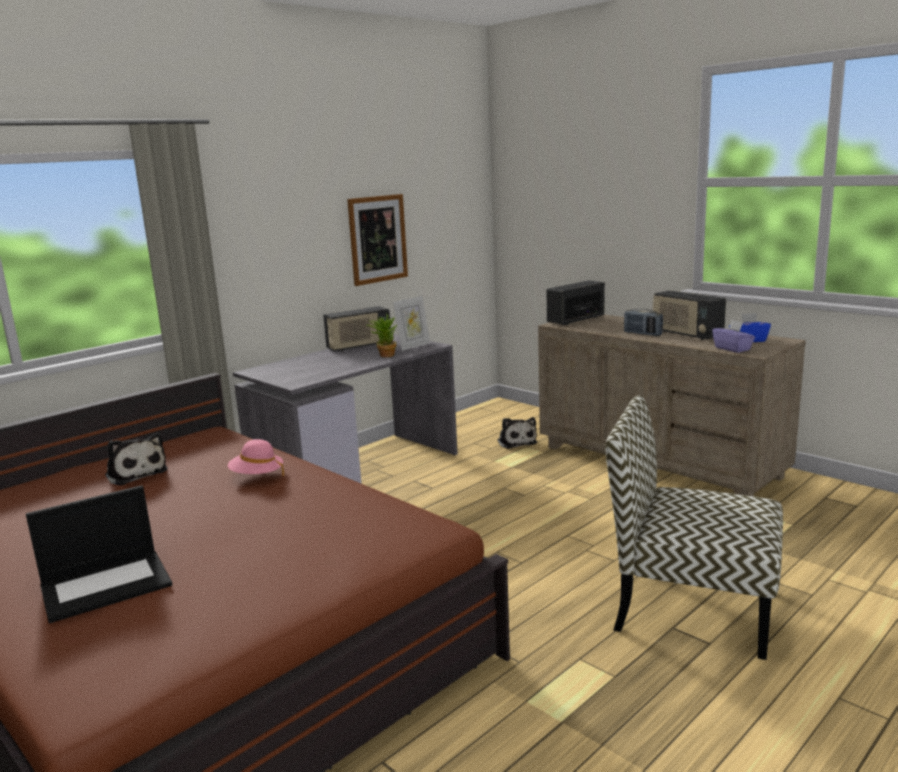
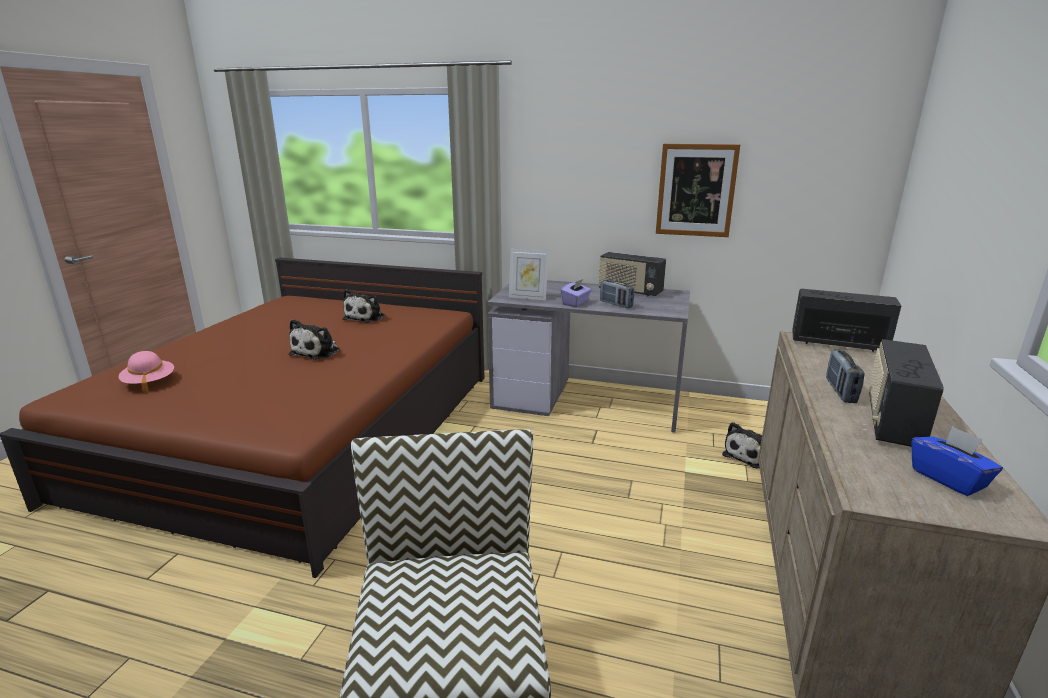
camera: 60 degrees right, 5 degrees up
laptop [26,485,172,623] -> none
pink hat [228,439,284,476] -> pink hat moved to [118,351,174,393]
potted plant [366,313,397,357] -> radio [600,280,634,308]
picture frame [393,296,430,351] -> picture frame moved to [509,249,548,300]
purple tissue box [712,320,755,353] -> purple tissue box moved to [561,279,591,307]
none -> plush toy [289,319,340,360]

